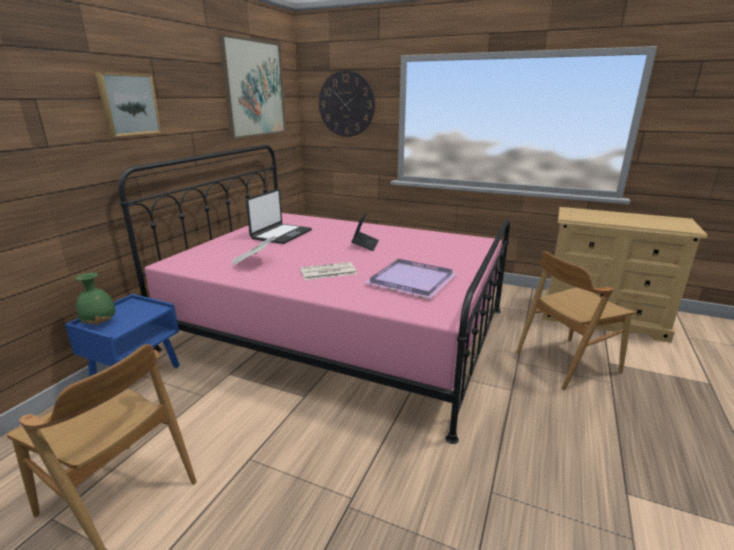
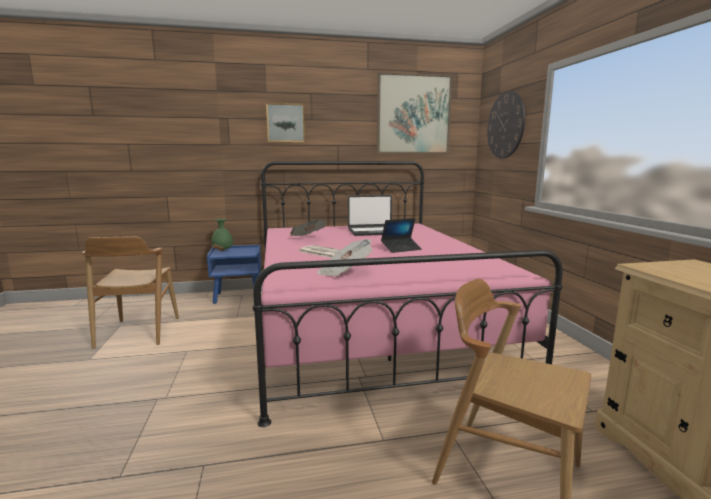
camera: 55 degrees right, 10 degrees down
purple tray [365,259,458,299] -> newspaper [317,239,372,277]

